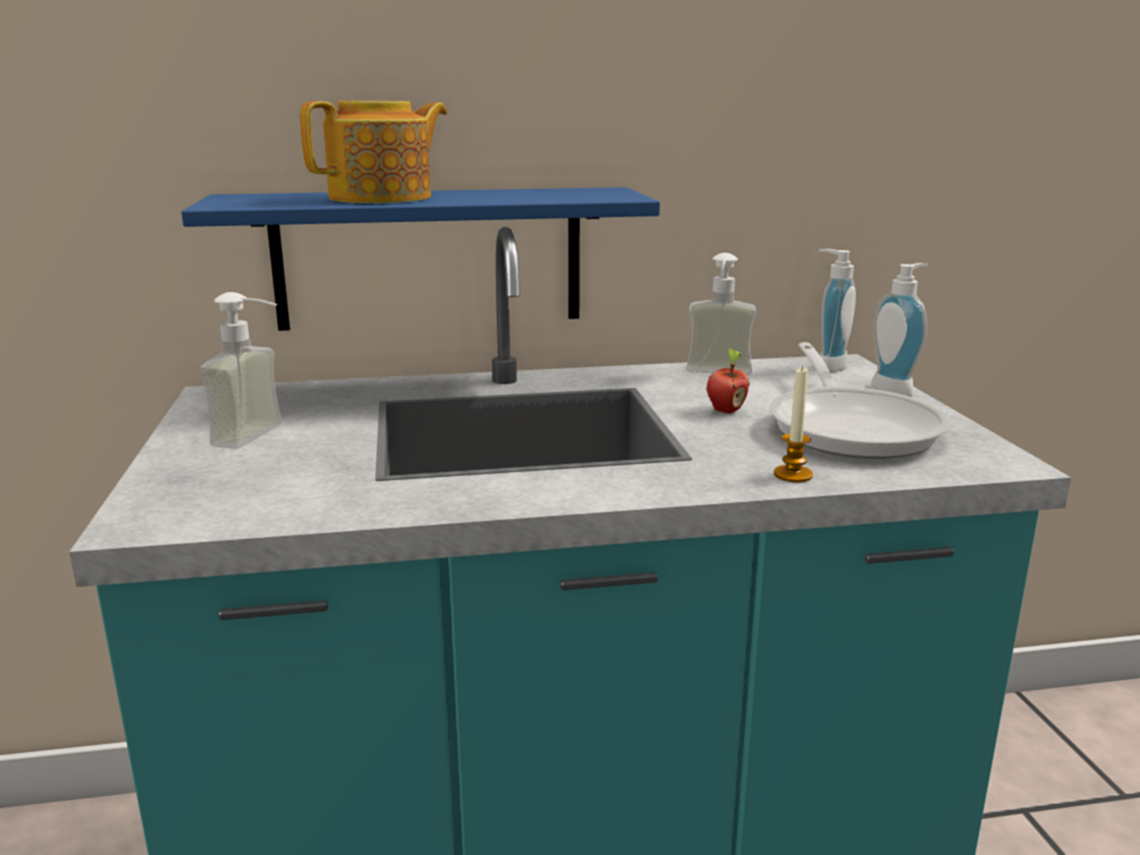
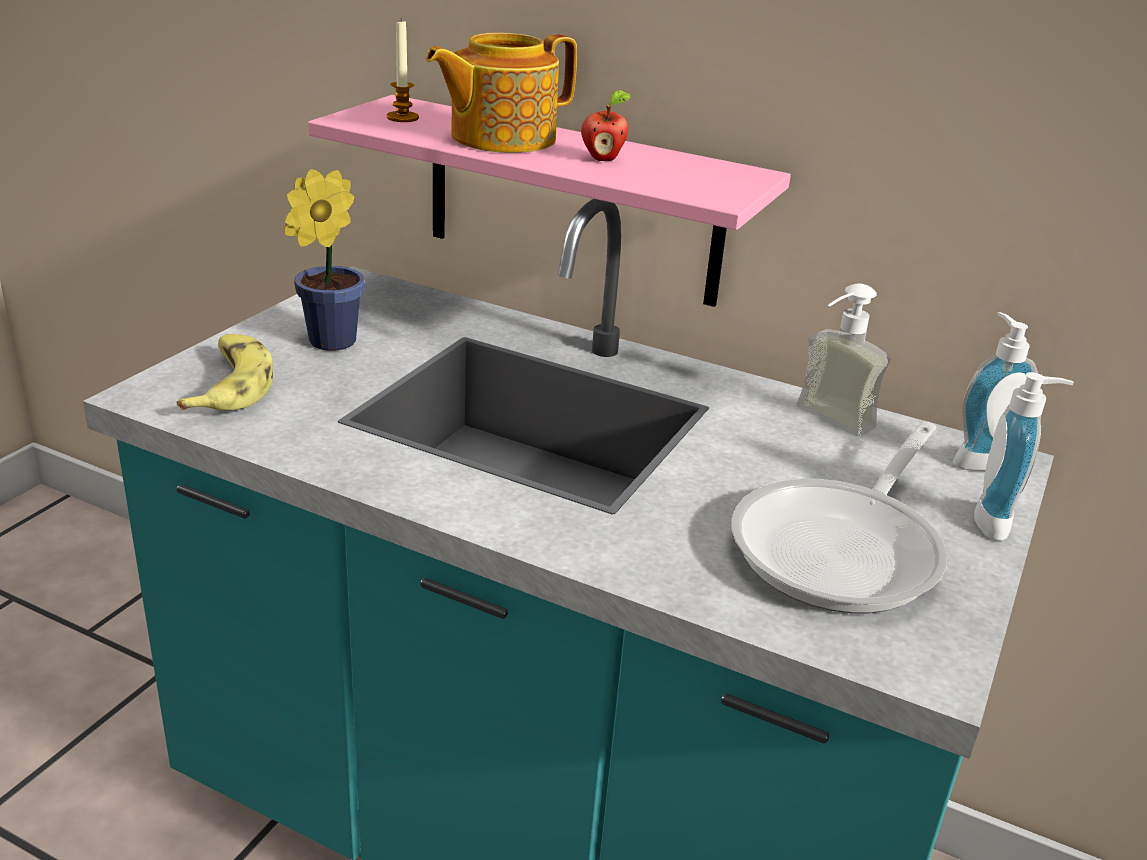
camera: 35 degrees right, 10 degrees up
blue shelf [181,187,660,331] -> pink shelf [308,95,791,307]
soap dispenser [200,292,282,449] -> potted plant [284,169,365,351]
teapot [300,100,447,203] -> teapot turned 150 degrees clockwise [426,33,577,153]
apple [707,348,750,413] -> apple moved to [581,90,631,161]
candle [774,366,813,482] -> candle moved to [387,20,419,122]
none -> banana [176,334,273,410]

